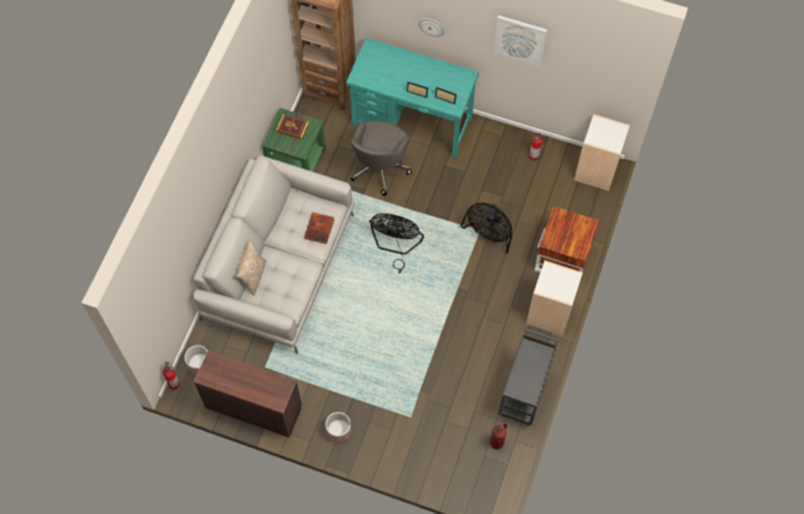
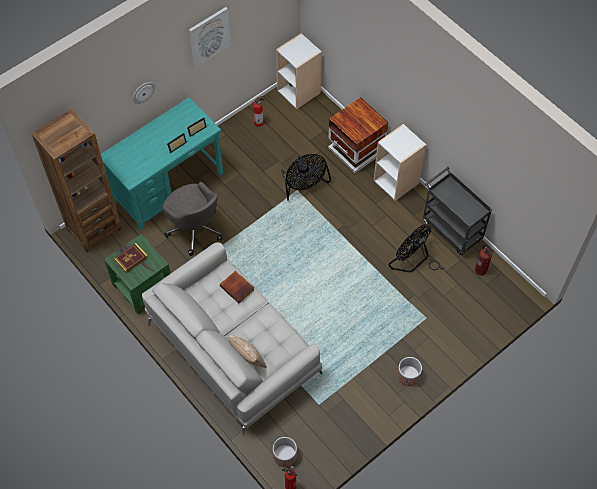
camera: 60 degrees left, 5 degrees down
brown desk [194,351,302,438] -> none
black fan [369,213,424,273] -> black fan moved to [388,224,443,272]

